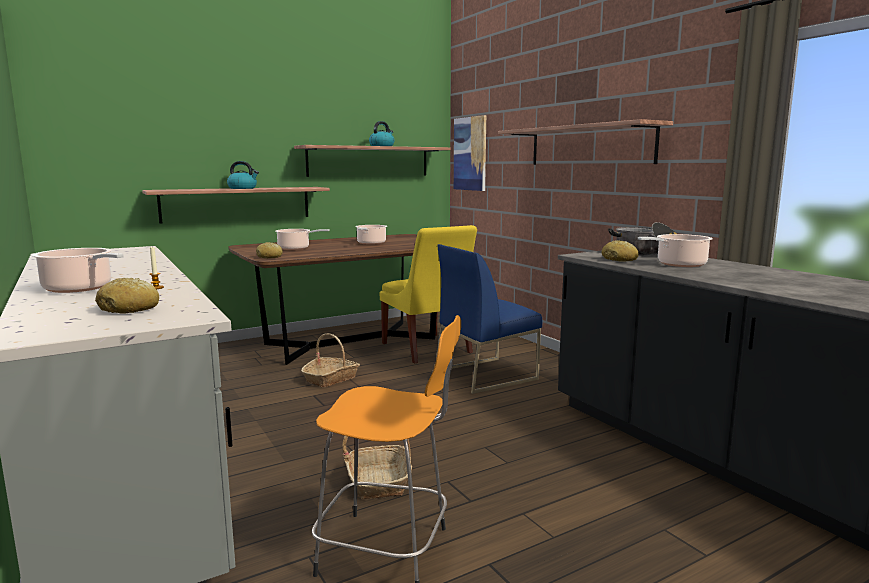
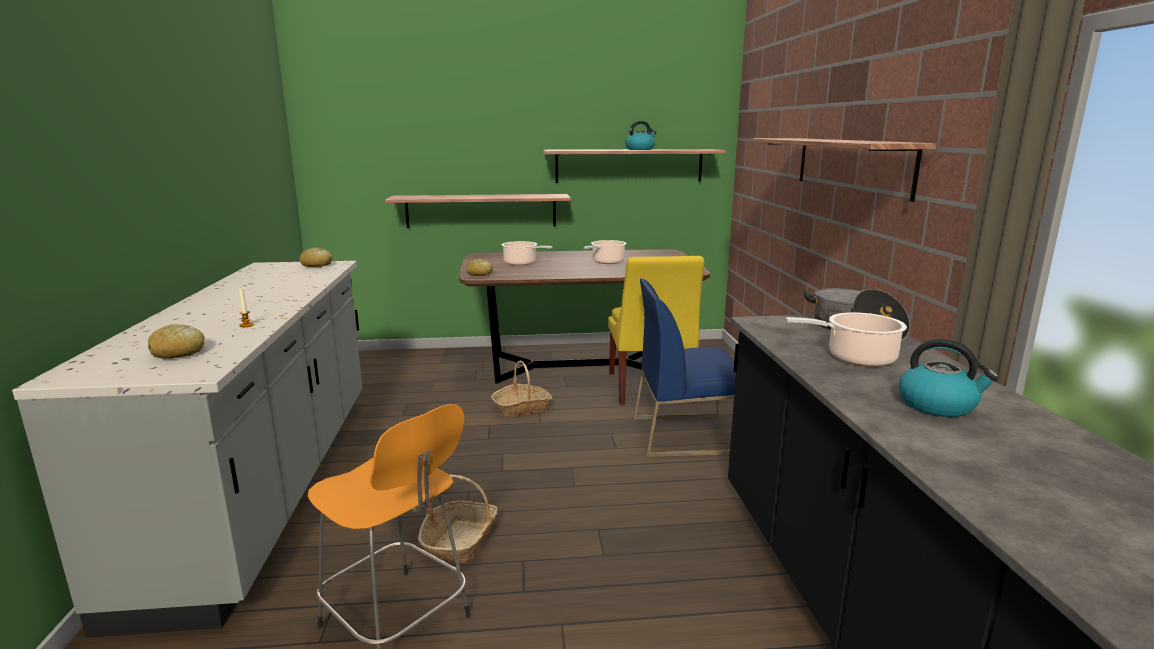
camera: 25 degrees right, 5 degrees up
cooking pot [32,248,124,293] -> none
kettle [227,161,259,189] -> kettle moved to [899,339,999,417]
picture [454,115,486,191] -> none
bread [601,240,639,262] -> bread moved to [300,247,332,267]

